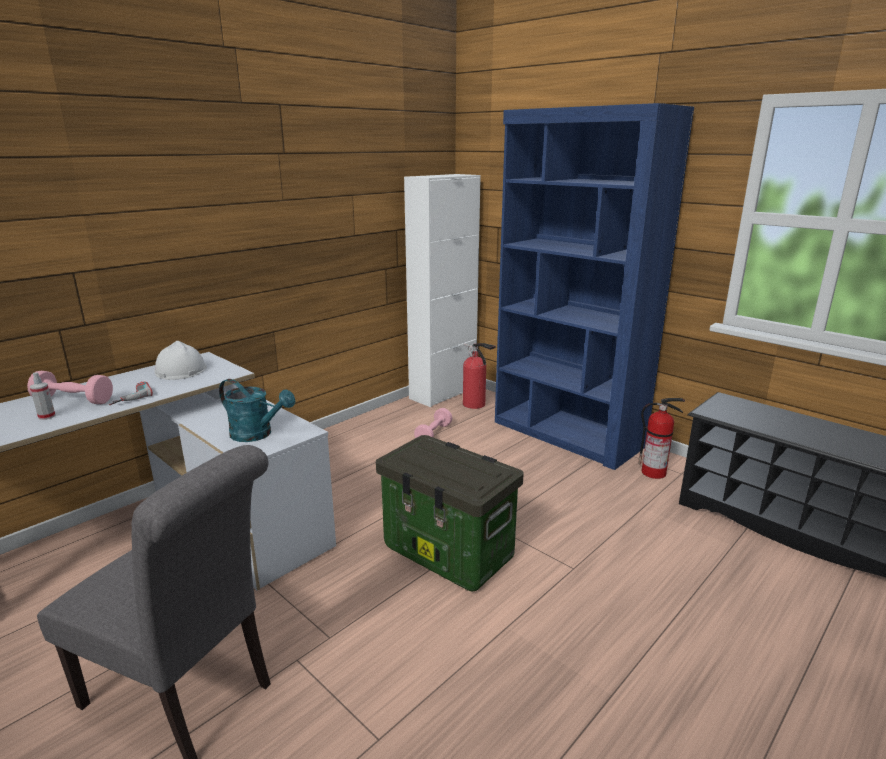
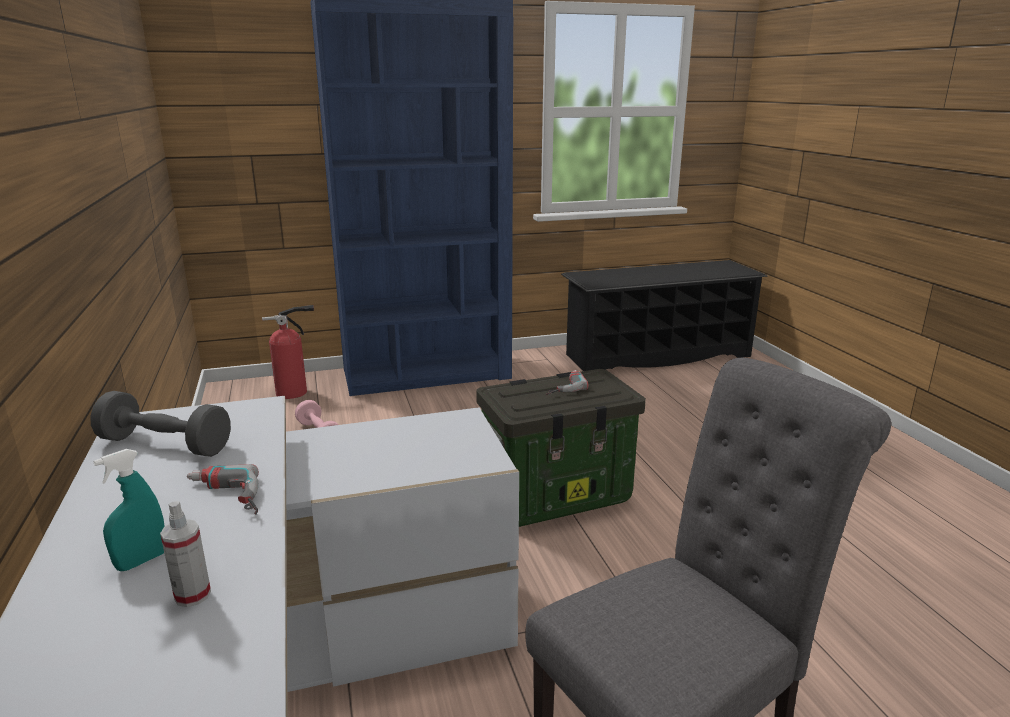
camera: 60 degrees left, 0 degrees up
pink dumbbell [27,371,113,404] -> turquoise spray bottle [93,449,165,571]
white hard hat [155,341,207,380] -> grey dumbbell [90,391,231,457]
turquoise watering can [219,379,295,442] -> none
white cabinet [404,174,481,407] -> none
fire extinguisher [638,398,685,479] -> none
none -> power drill [546,370,589,395]

